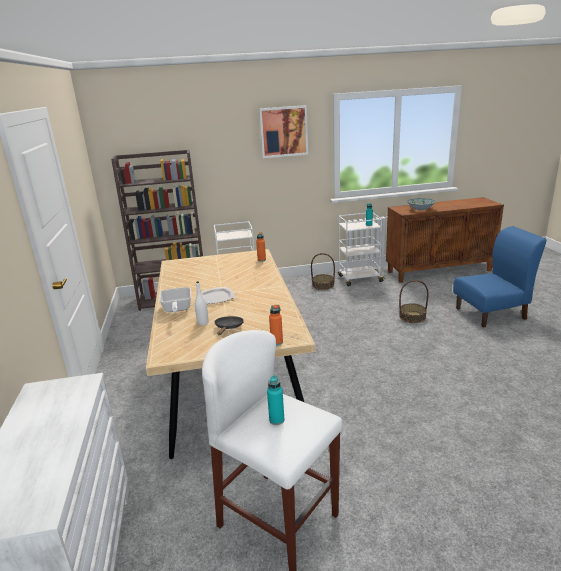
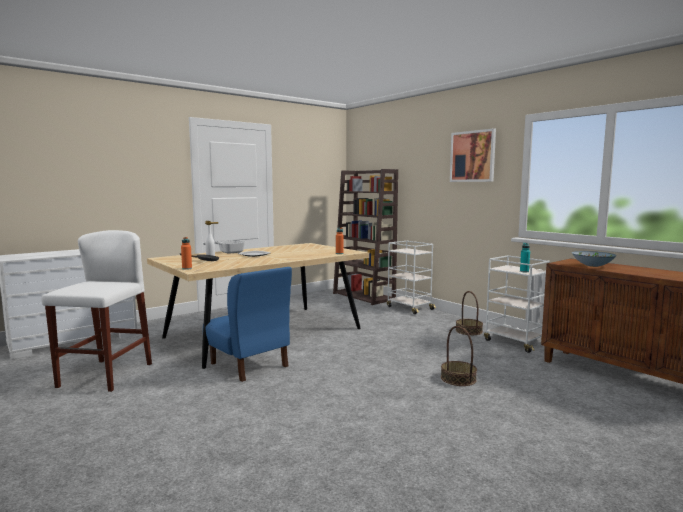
camera: 60 degrees right, 15 degrees down
turquoise bottle [267,375,284,425] -> none
blue chair [453,226,546,327] -> blue chair moved to [203,267,292,382]

